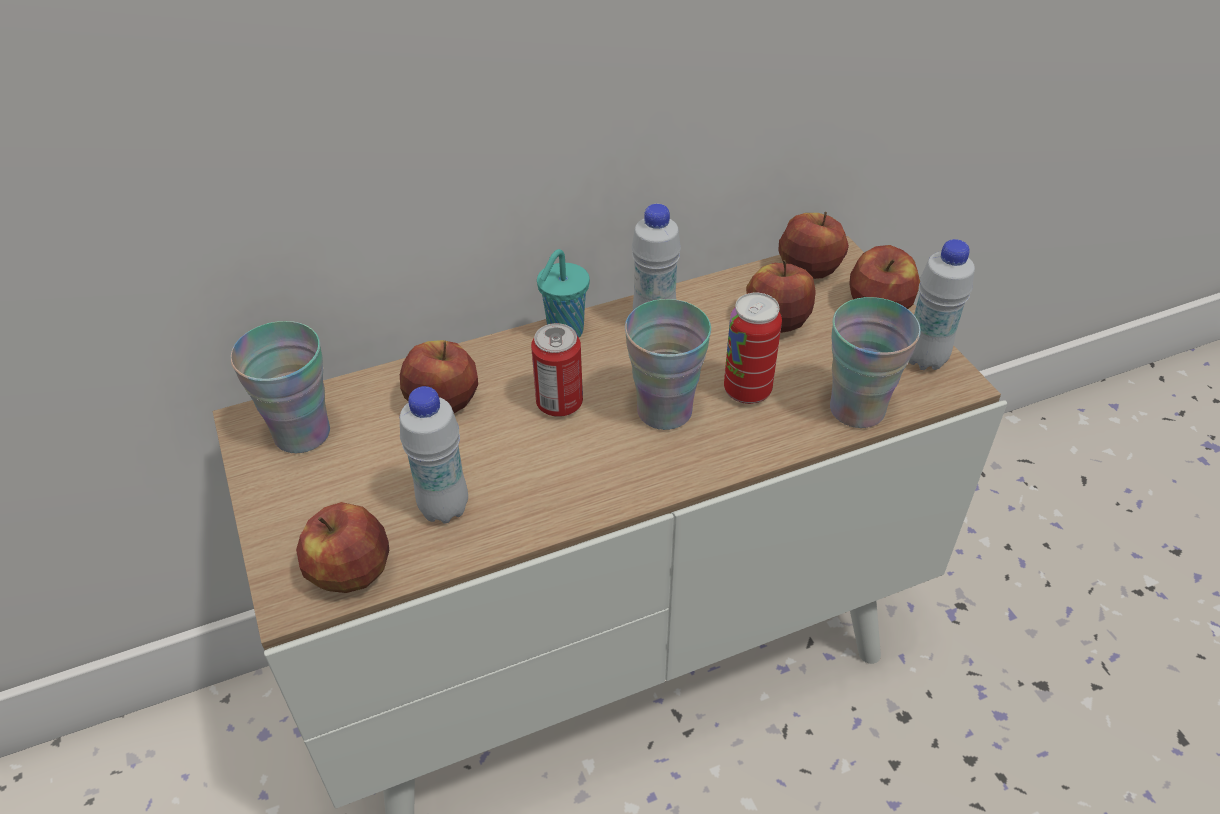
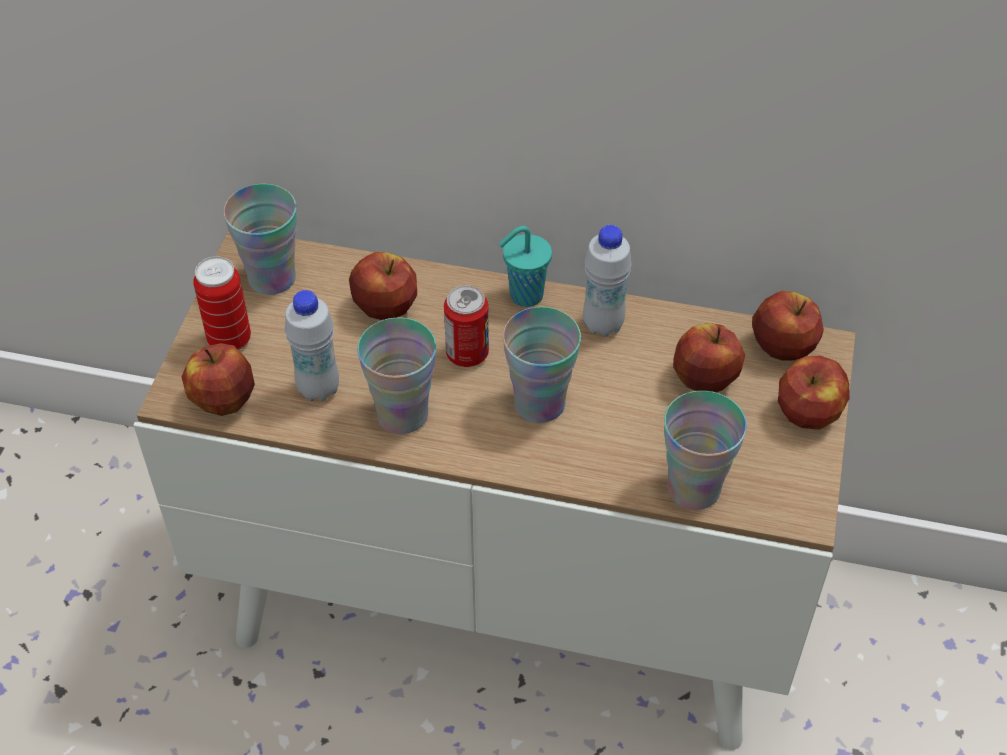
camera: 35 degrees right, 5 degrees up
can [724,293,782,404] -> can moved to [193,256,251,350]
white bottle [909,239,975,370] -> none
none -> cup [357,318,436,434]

